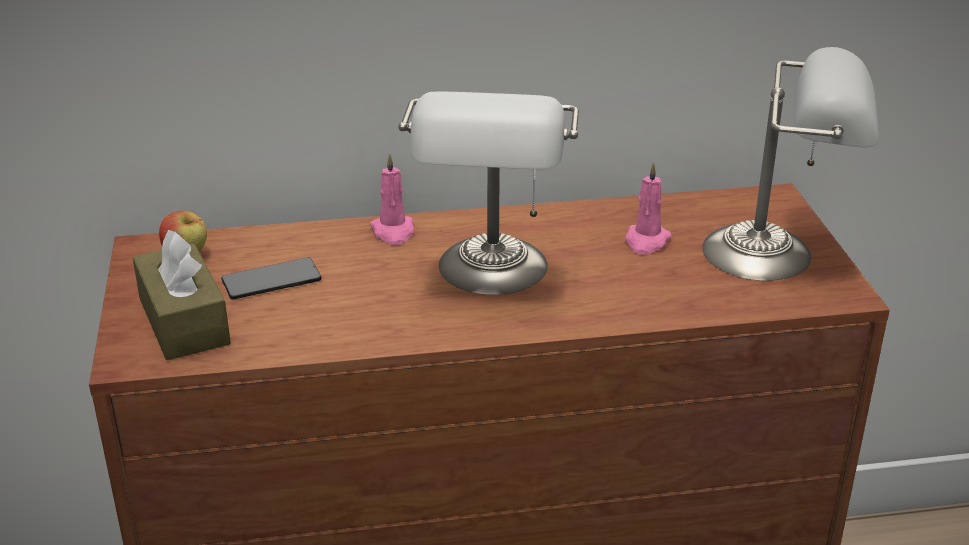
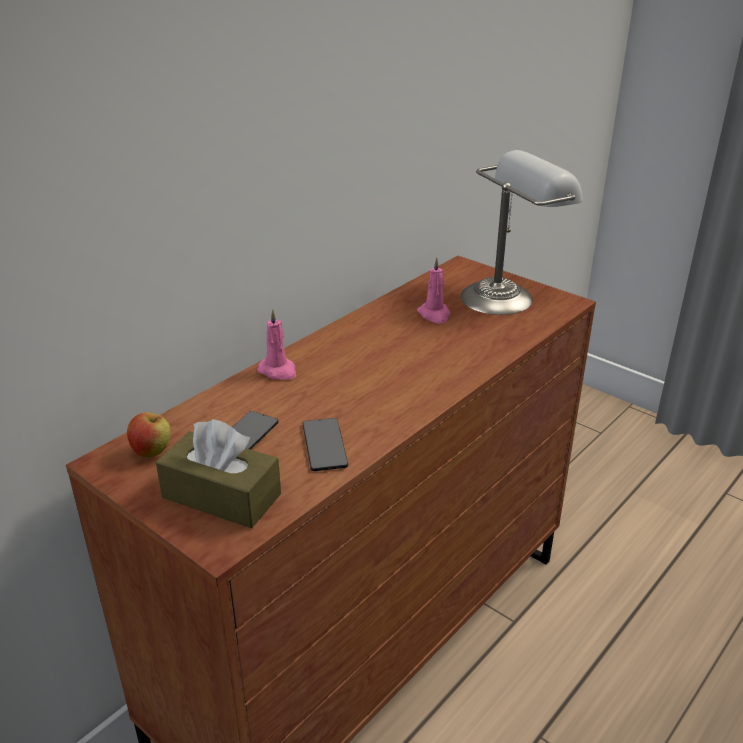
camera: 40 degrees left, 0 degrees up
white table lamp [399,91,579,295] -> none
none -> phone [303,418,348,471]

